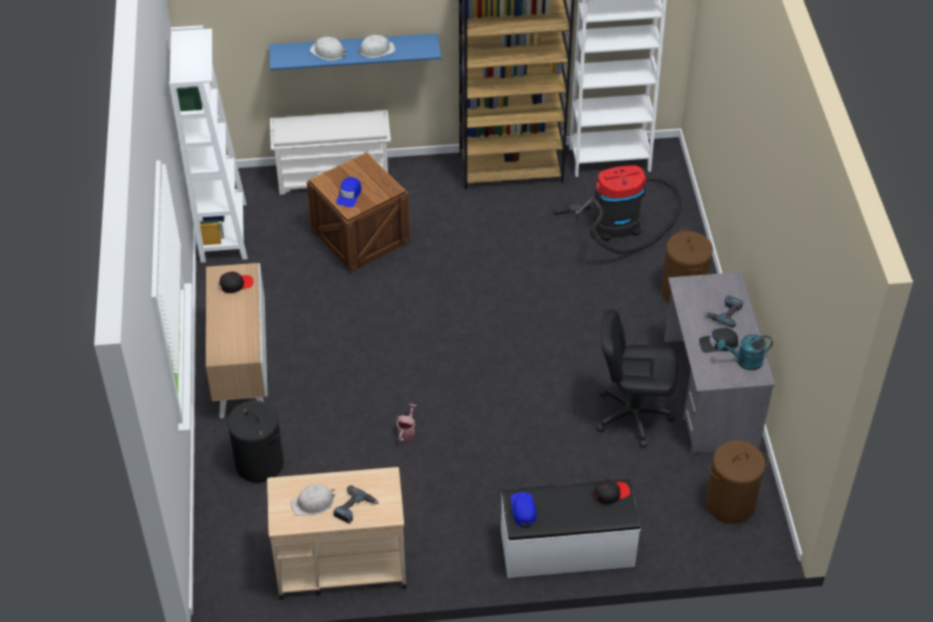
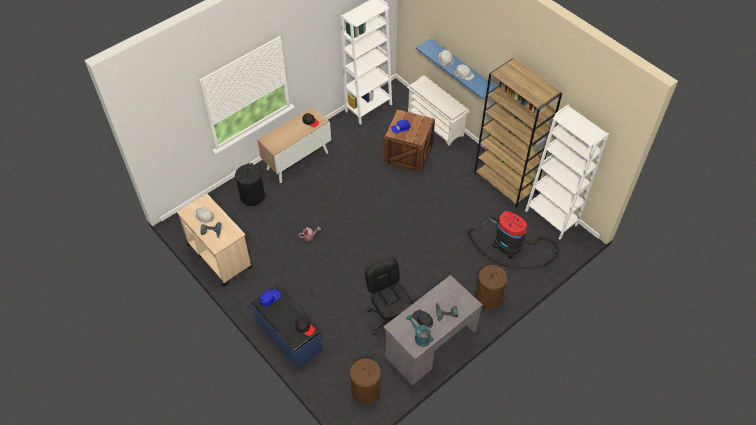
camera: 55 degrees right, 5 degrees up
white bench [501,479,641,578] -> blue bench [251,284,323,369]

